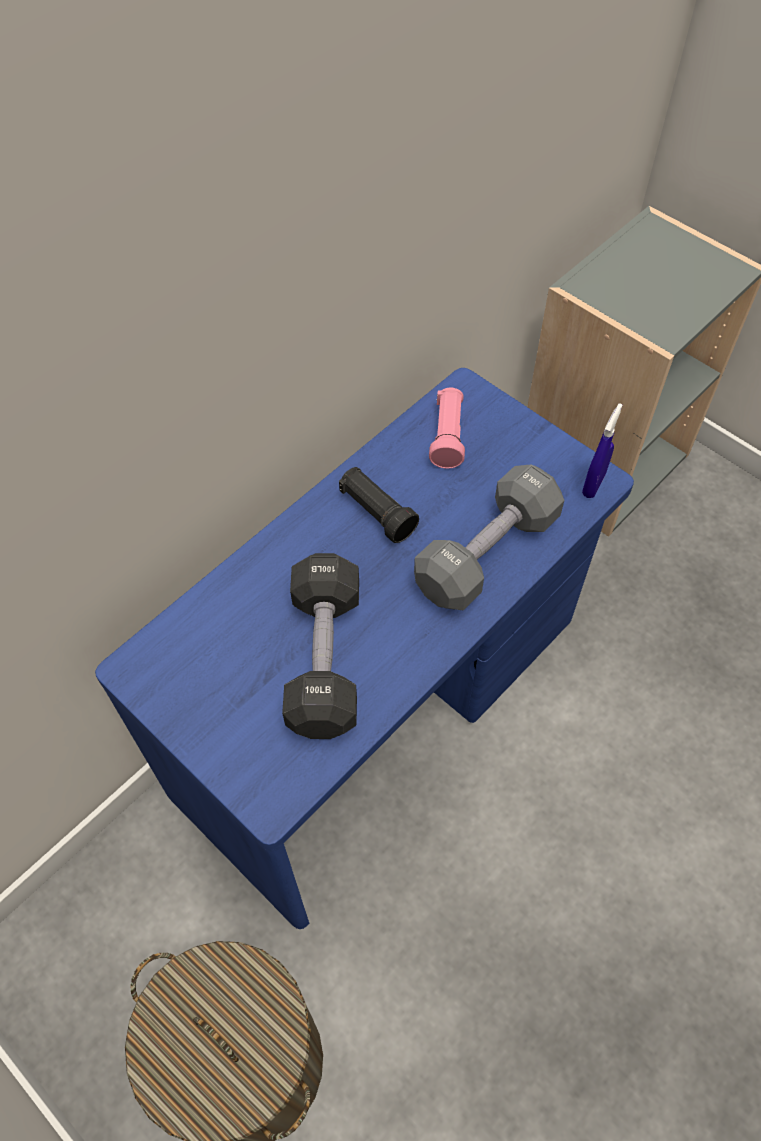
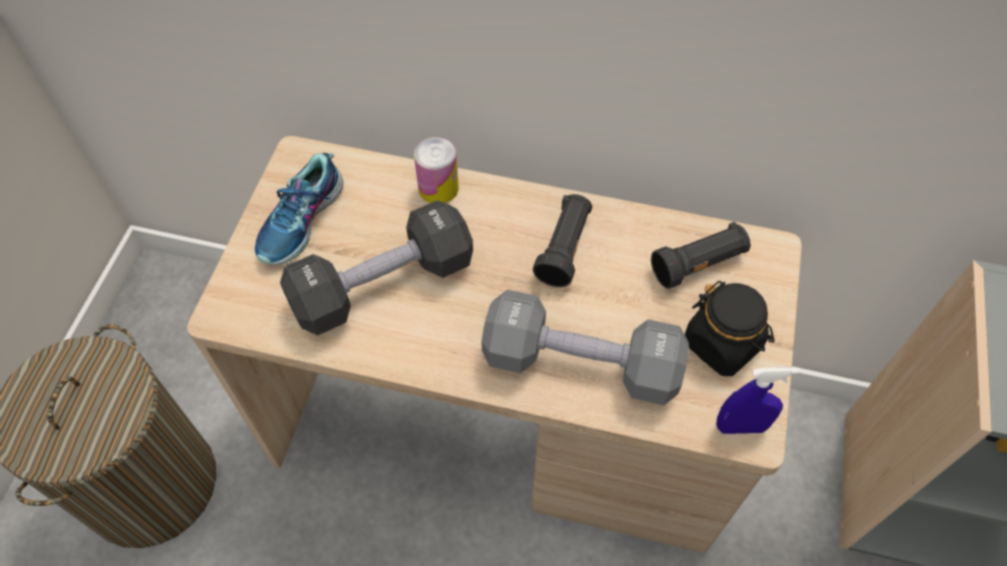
camera: 60 degrees right, 0 degrees up
blue desk [95,368,634,929] -> beige desk [187,136,802,553]
pink flashlight [429,388,465,469] -> black flashlight [651,222,751,289]
none -> shoe [255,153,343,265]
none -> can [414,137,459,203]
none -> black jar [685,281,775,376]

